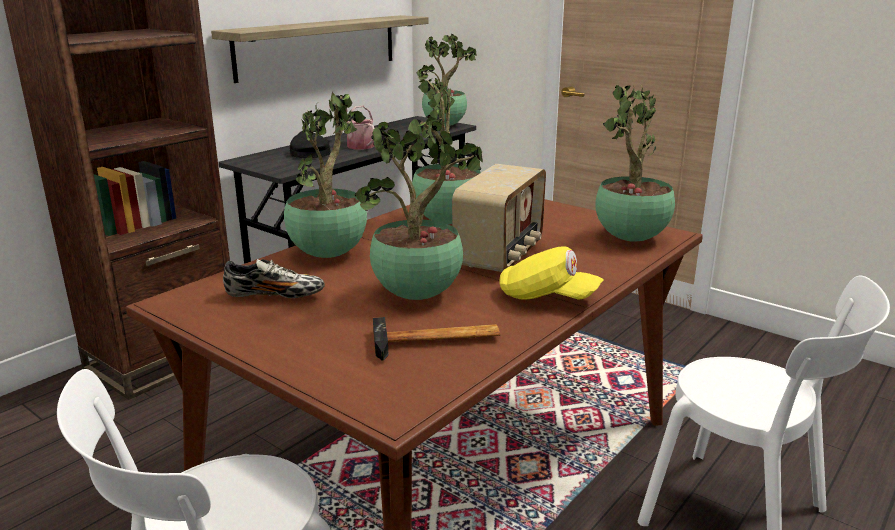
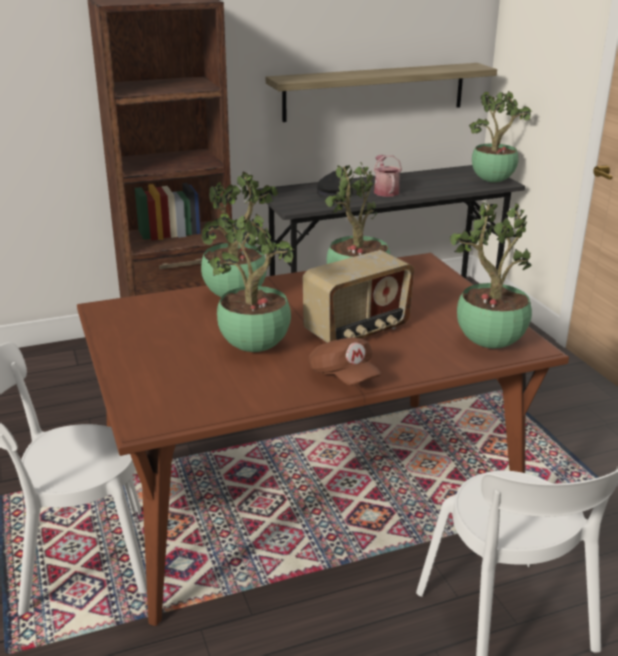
camera: 30 degrees right, 5 degrees up
shoe [223,259,325,298] -> none
hammer [373,317,500,361] -> none
yellow cap [499,246,604,300] -> brown cap [309,338,381,385]

